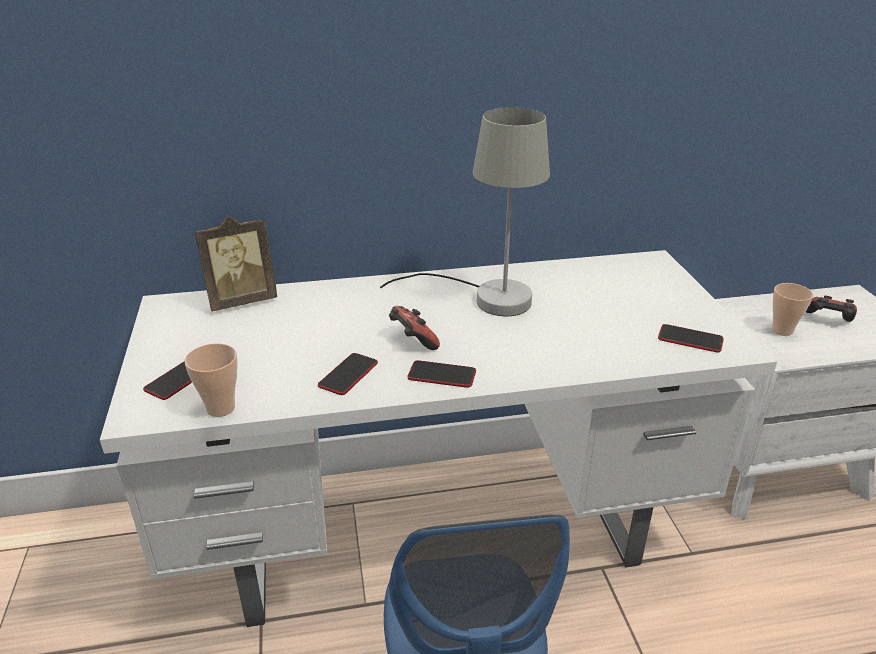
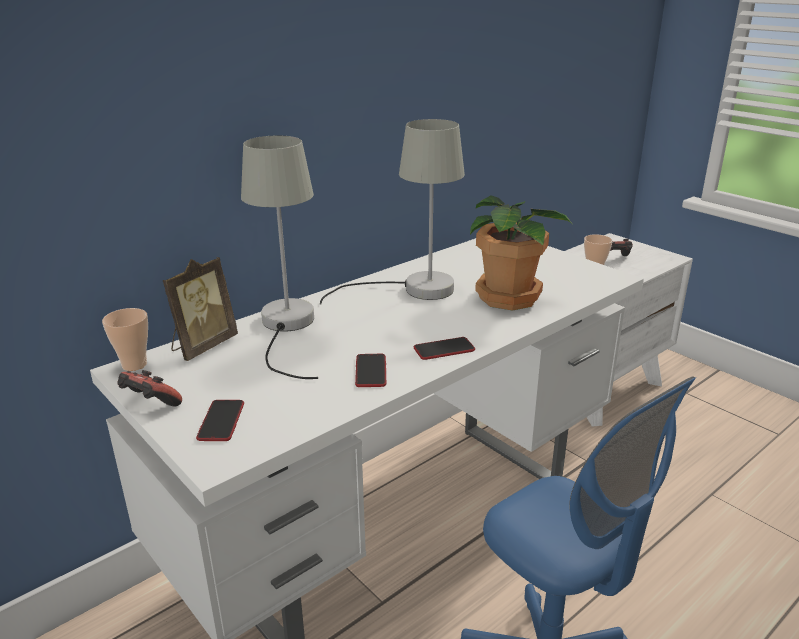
camera: 30 degrees left, 5 degrees down
cup [185,343,238,417] -> cup moved to [102,308,148,371]
game controller [389,306,440,350] -> game controller moved to [117,370,182,406]
phone [658,324,724,353] -> none
none -> grey table lamp [241,136,318,379]
none -> potted plant [470,195,572,311]

